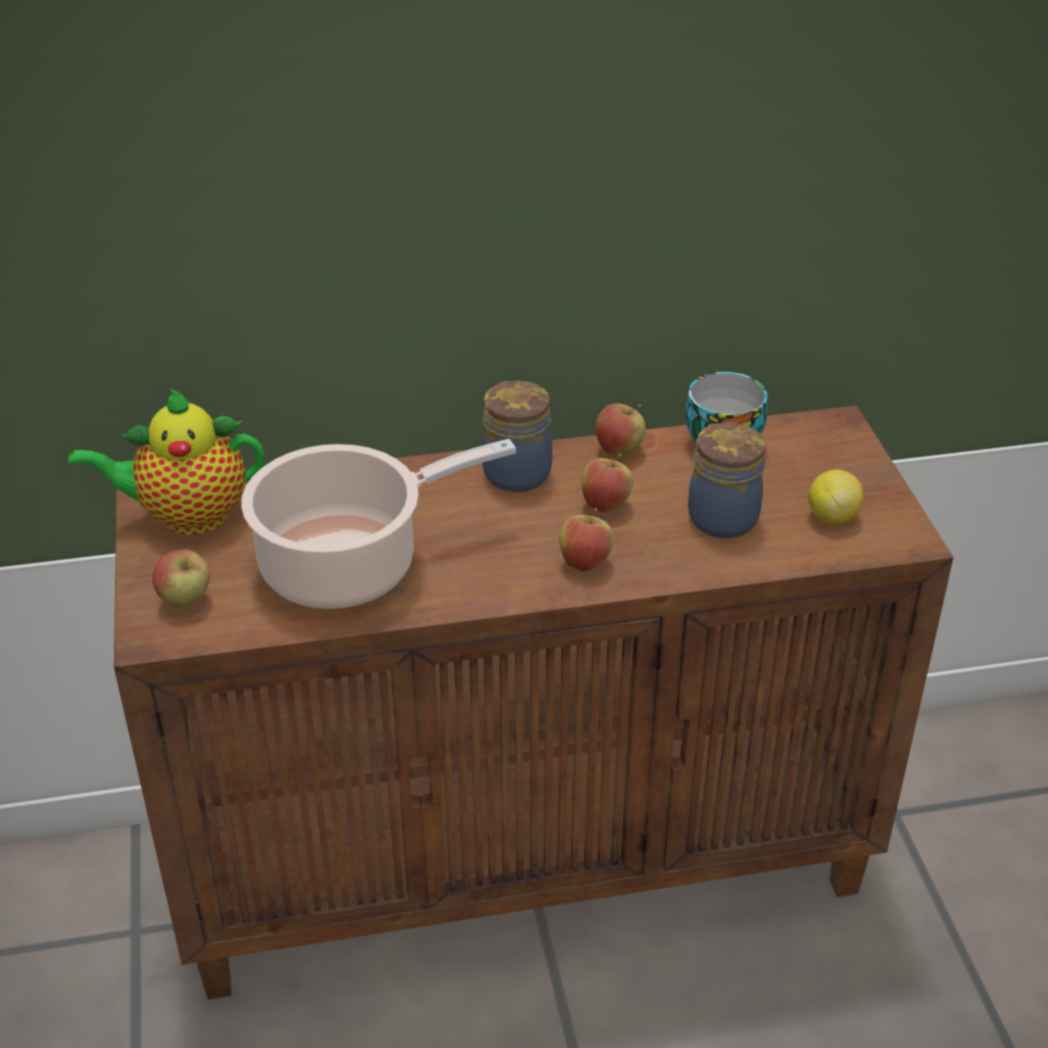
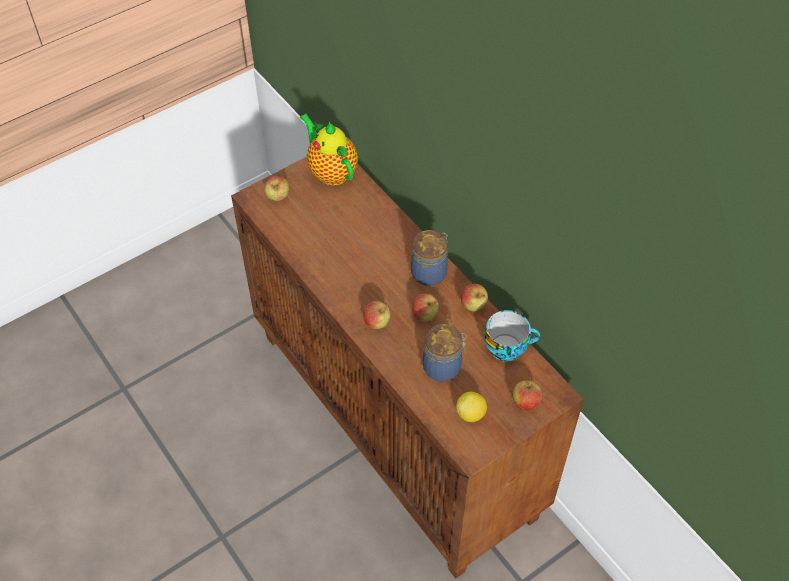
camera: 65 degrees right, 15 degrees up
cooking pot [241,439,516,609] -> none
none -> apple [513,377,542,411]

